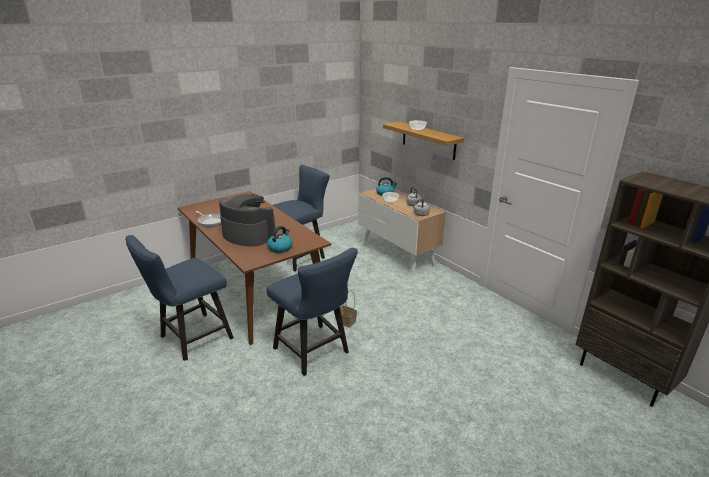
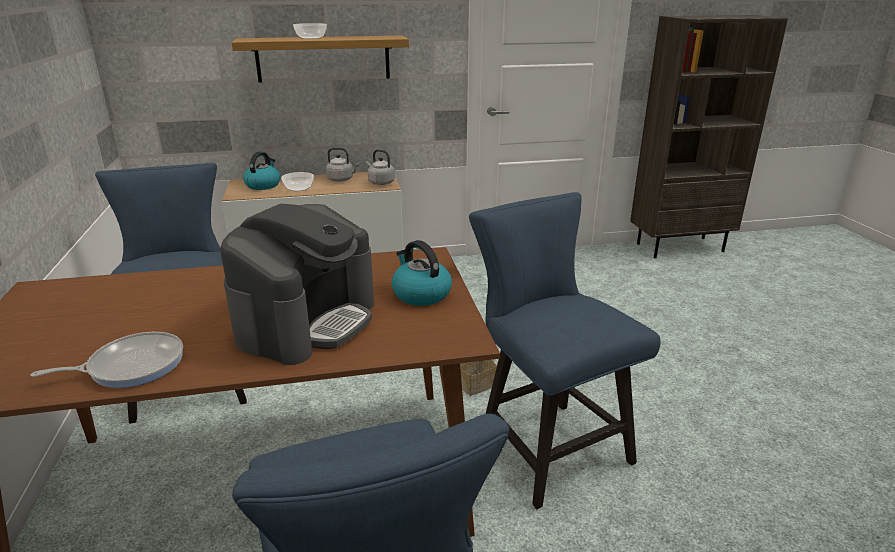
camera: 65 degrees left, 0 degrees up
coffee machine [219,194,275,247] -> coffee machine turned 150 degrees clockwise [220,203,374,365]
blue chair [266,248,358,376] -> blue chair turned 105 degrees counterclockwise [469,192,661,509]

